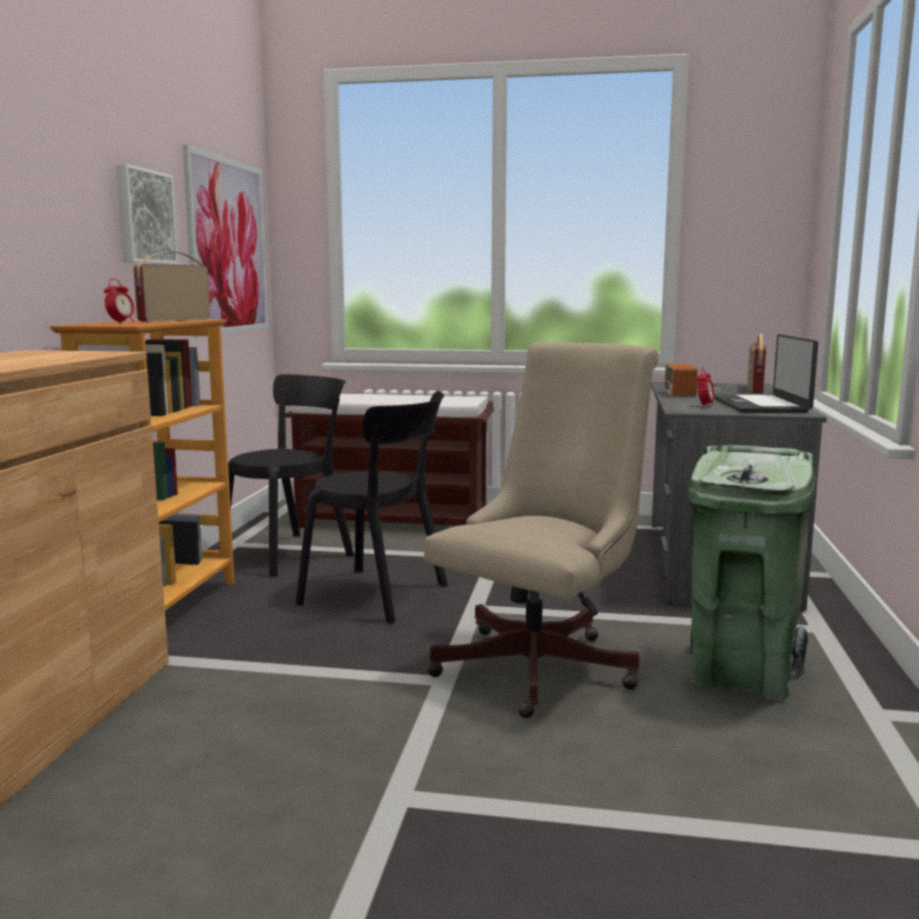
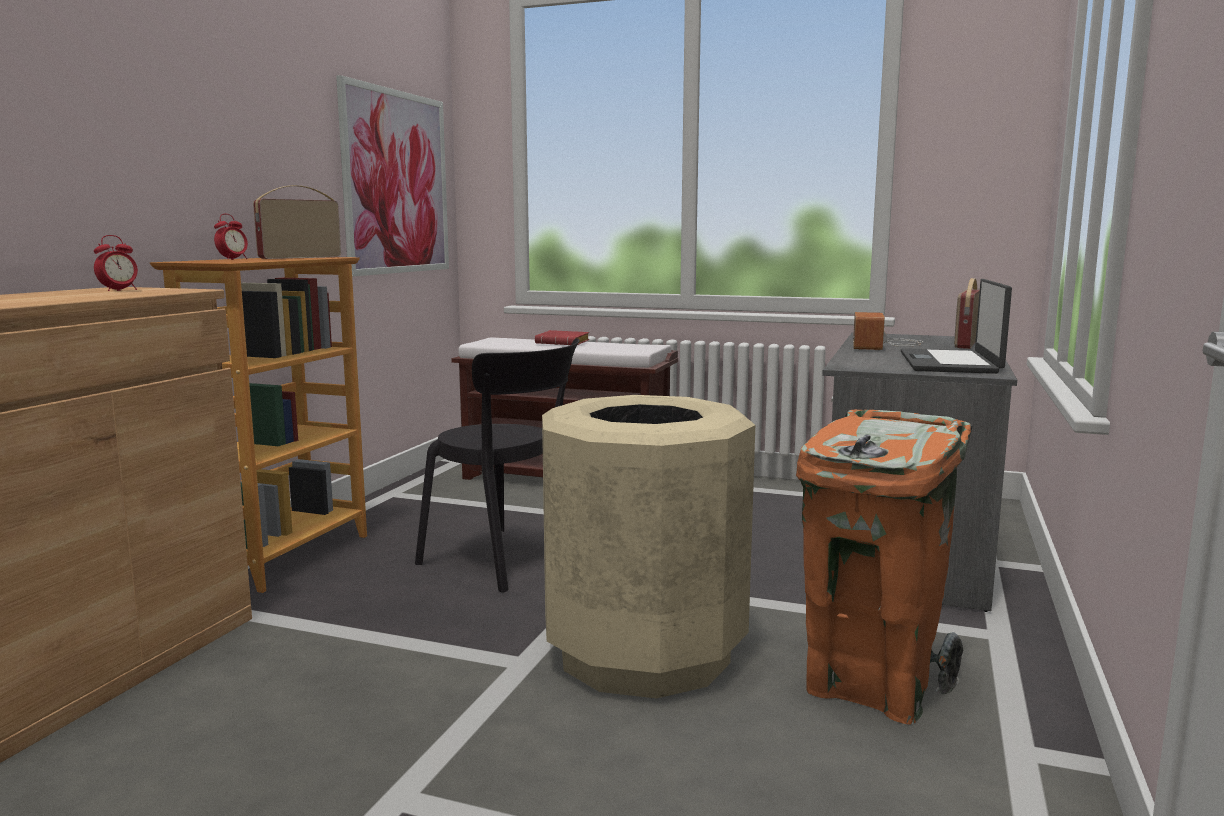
camera: 10 degrees right, 0 degrees up
picture [115,164,179,265] -> none
black chair [219,374,354,577] -> none
beige office chair [424,342,659,718] -> beige trash can [542,395,755,698]
green trash can [688,445,815,701] -> orange trash can [796,410,972,725]
alarm clock [696,367,714,407] -> alarm clock moved to [94,235,138,291]
none -> red book [535,330,590,346]

